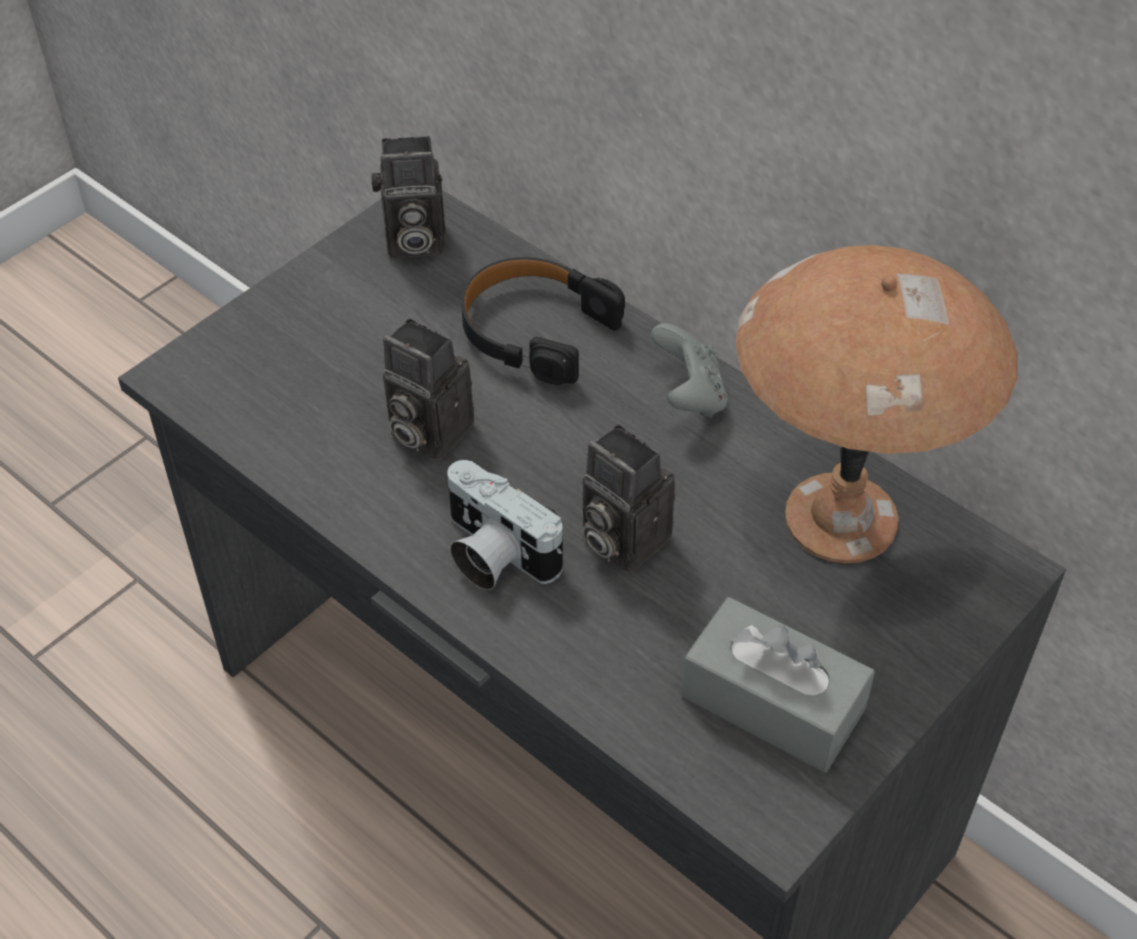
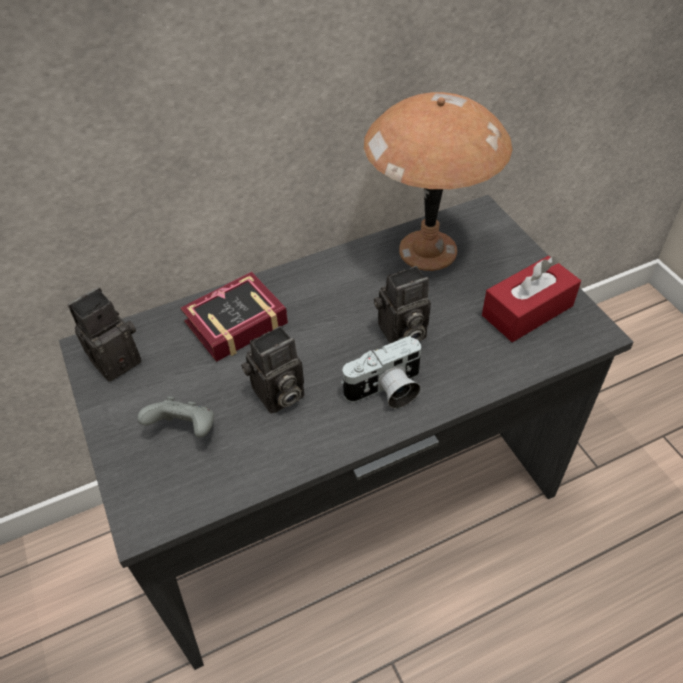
camera: 65 degrees left, 0 degrees up
camera [371,136,445,258] -> camera turned 150 degrees counterclockwise [68,287,142,382]
black headphones [461,257,625,385] -> book [181,272,288,362]
grey game controller [651,323,728,418] -> grey game controller moved to [138,396,214,437]
grey tissue box [681,597,875,772] -> red tissue box [482,256,581,342]

